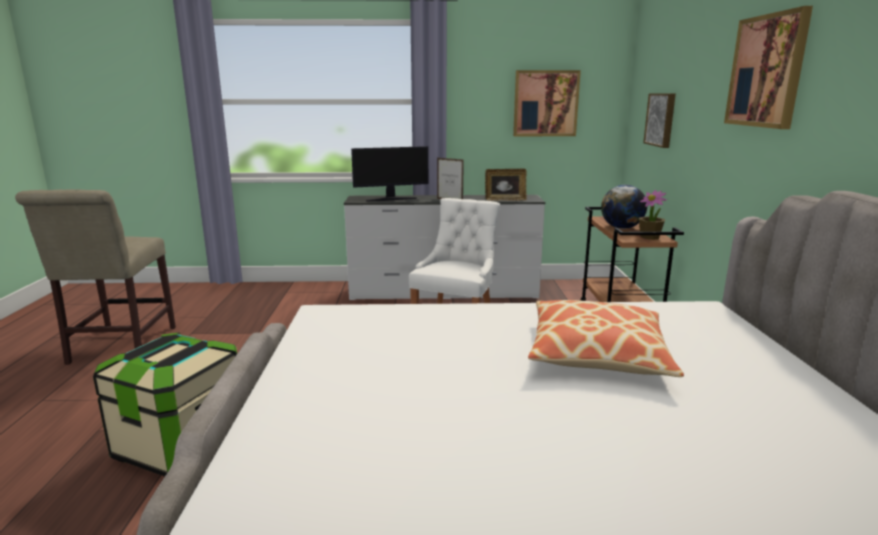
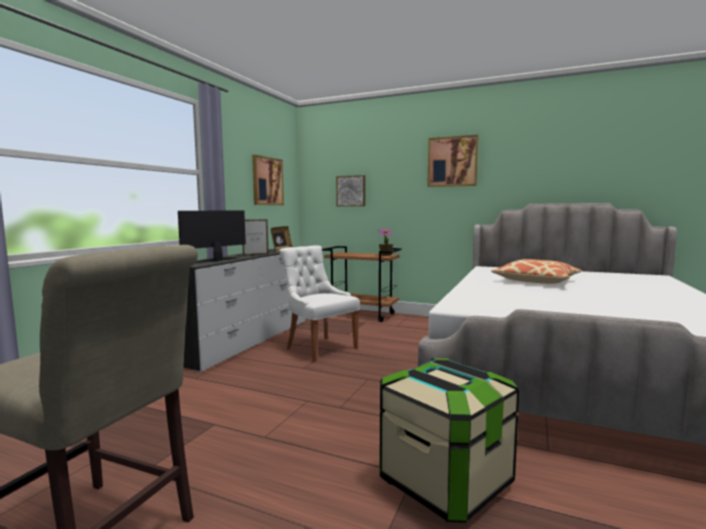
camera: 65 degrees left, 10 degrees down
monitor [351,146,429,201] -> monitor turned 150 degrees counterclockwise [178,210,246,263]
globe [601,185,647,229] -> none

